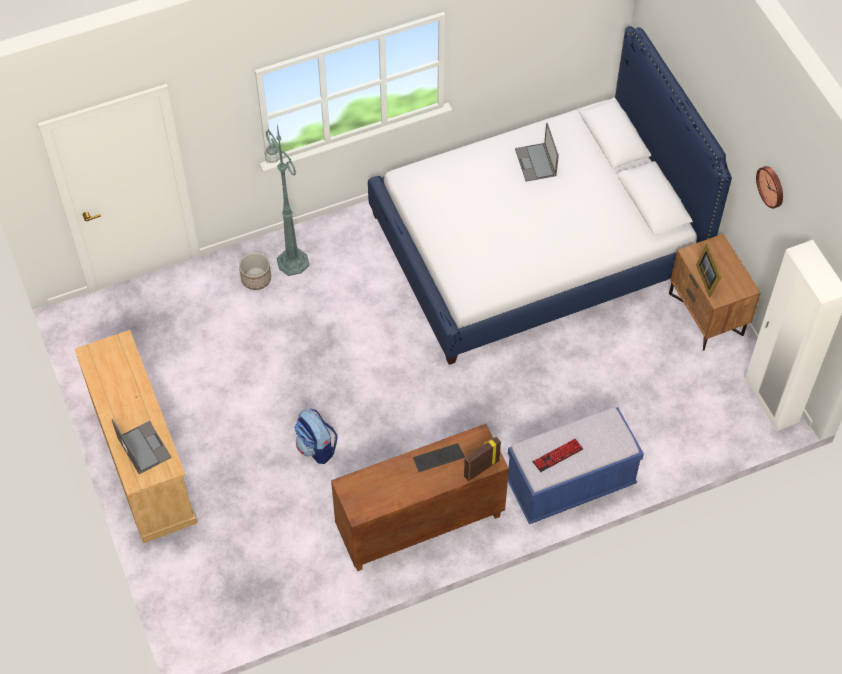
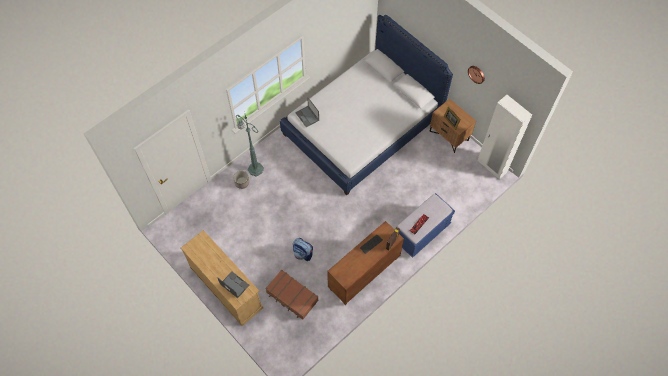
camera: 20 degrees left, 5 degrees up
laptop [515,123,559,182] -> laptop moved to [295,97,319,127]
none -> brown suitcase [265,269,318,320]

